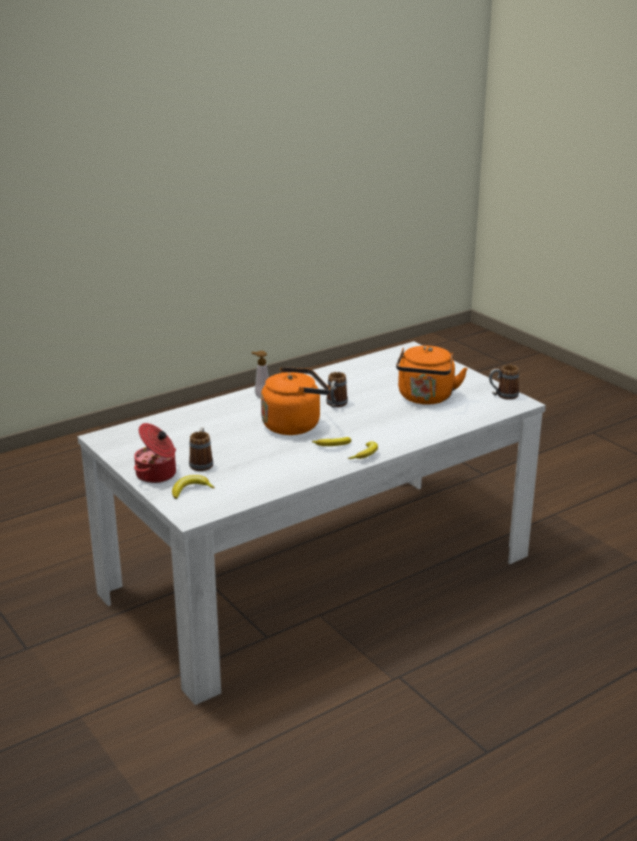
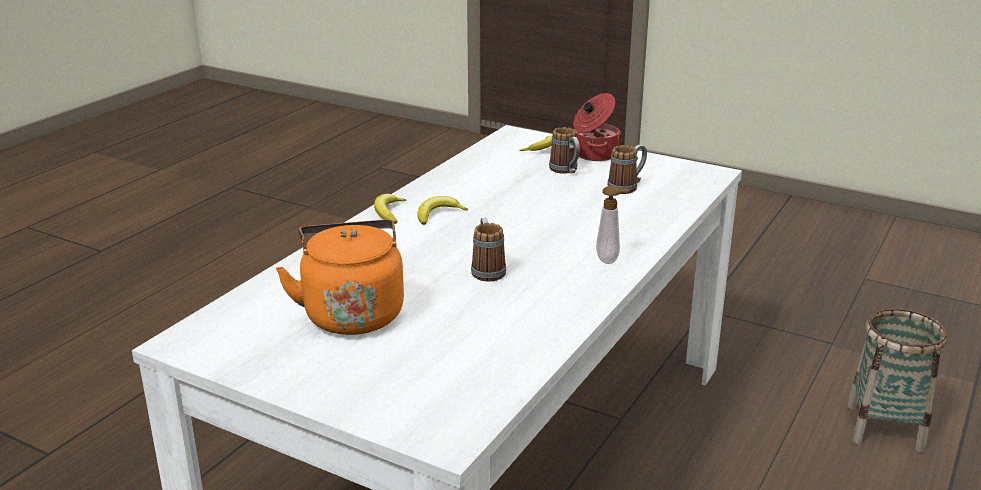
camera: 155 degrees right, 0 degrees up
orange kettle [261,367,330,435] -> none
mug [489,365,519,400] -> mug moved to [607,145,647,194]
none -> basket [847,308,947,453]

